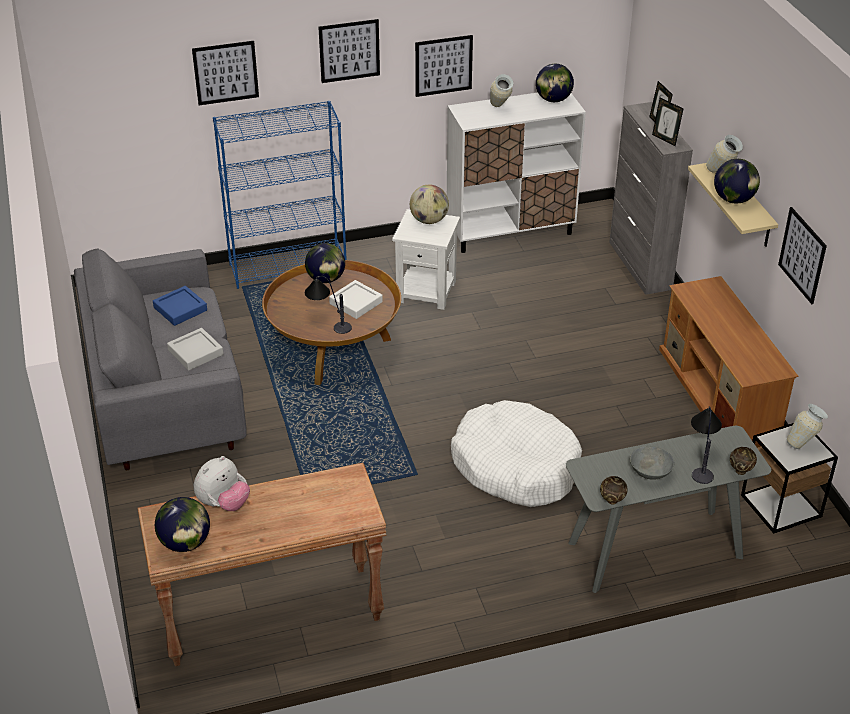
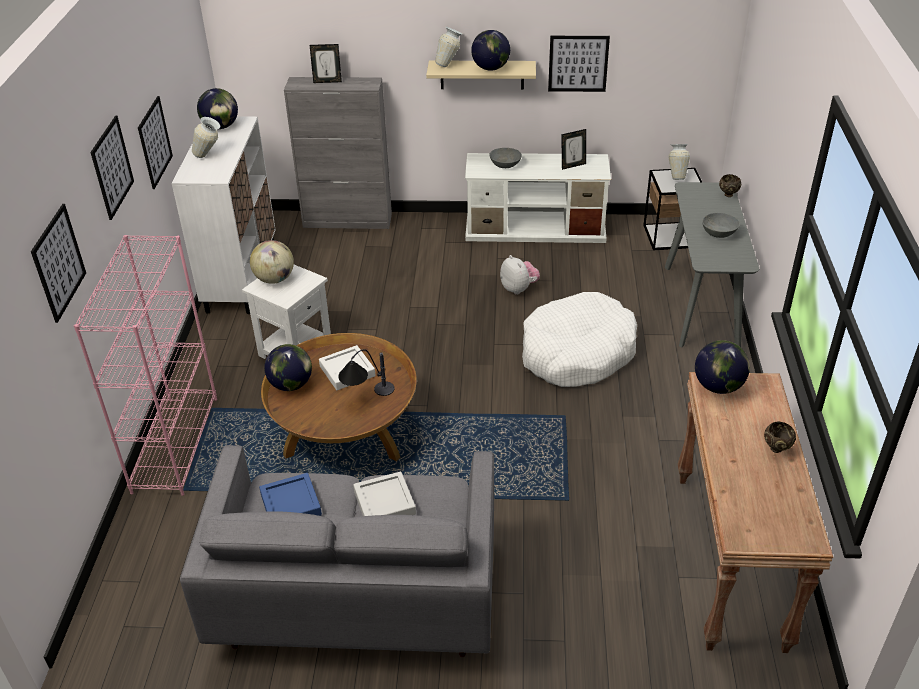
camera: 70 degrees left, 0 degrees up
globe [155,497,210,552] -> globe moved to [695,340,750,394]
plush toy [194,456,250,511] -> plush toy moved to [500,255,540,295]
blue bookcase [213,101,347,289] -> pink bookcase [74,235,217,496]
brown bowl [600,476,628,505] -> brown bowl moved to [764,422,796,453]
picture frame [652,98,683,146] -> picture frame moved to [561,129,586,170]
brown tv stand [659,276,799,448] -> white tv stand [465,153,611,243]
table lamp [691,406,722,484] -> none
none -> grey bowl [489,148,522,168]

